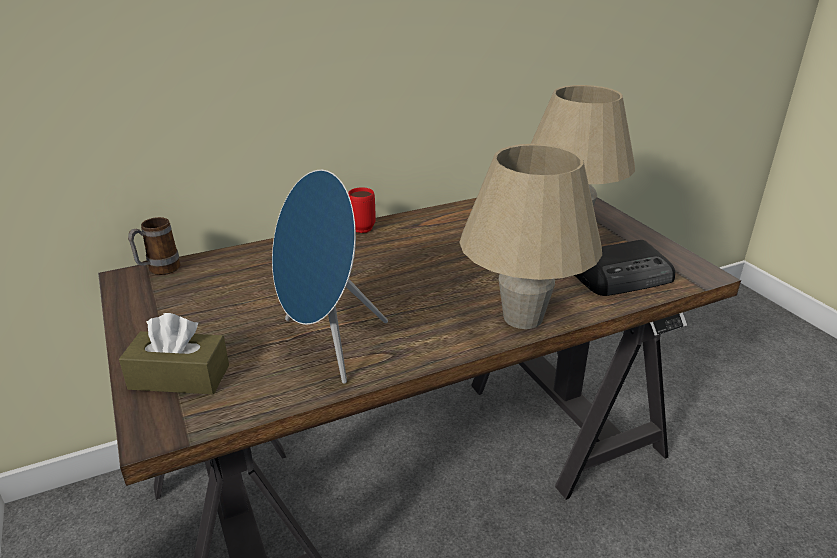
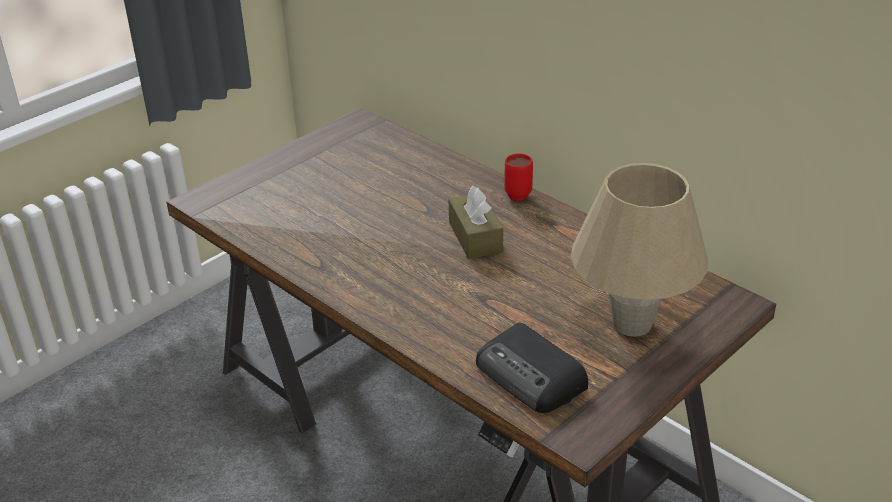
camera: 70 degrees right, 5 degrees up
brown tissue box [119,313,229,394] -> brown tissue box moved to [449,186,503,259]
mug [128,217,180,275] -> none
blue speaker [272,170,388,384] -> none
beige table lamp [459,144,602,329] -> none

